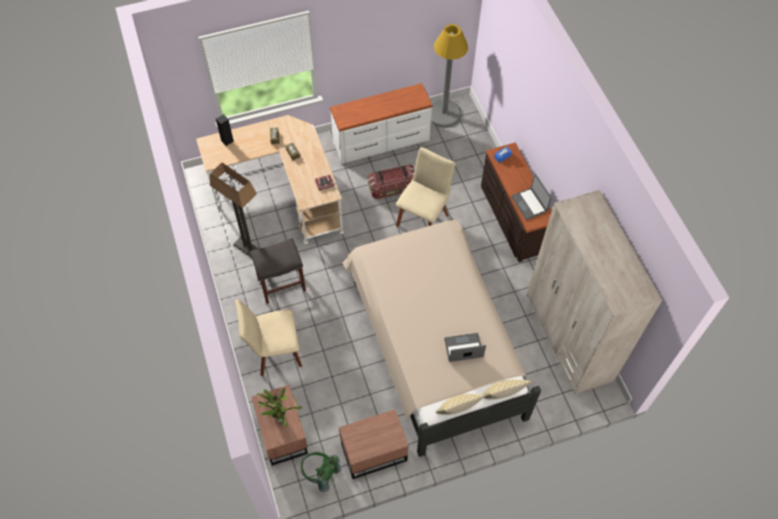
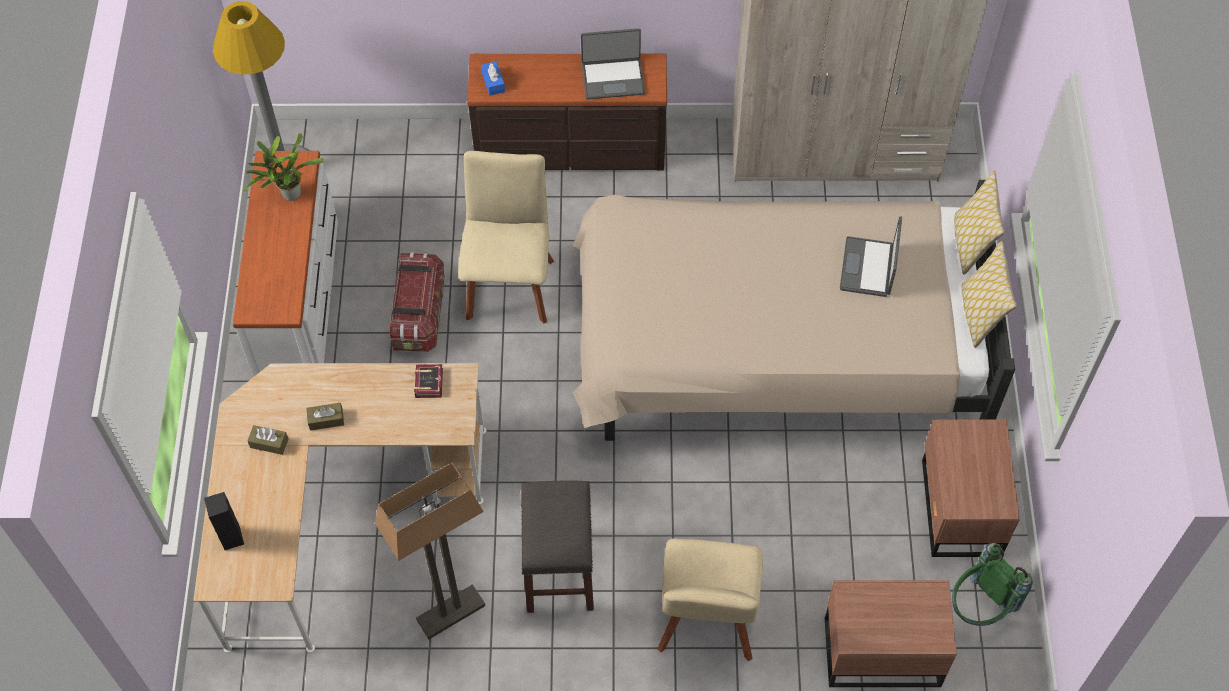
camera: 70 degrees left, 0 degrees up
potted plant [257,387,302,427] -> potted plant moved to [243,133,324,201]
beige chair [396,147,455,227] -> beige chair turned 45 degrees clockwise [458,151,554,323]

